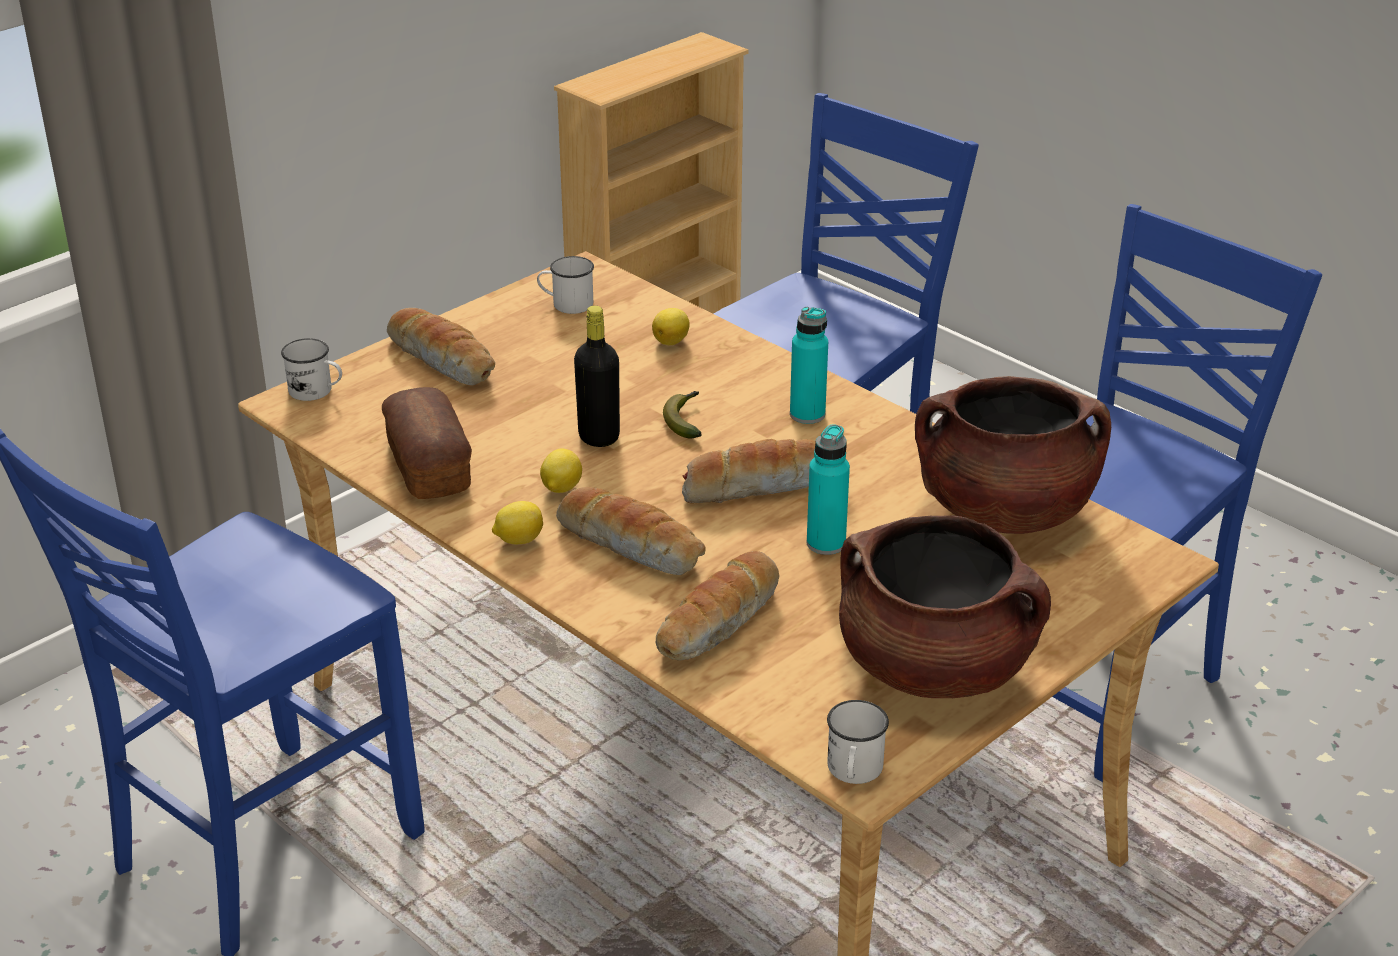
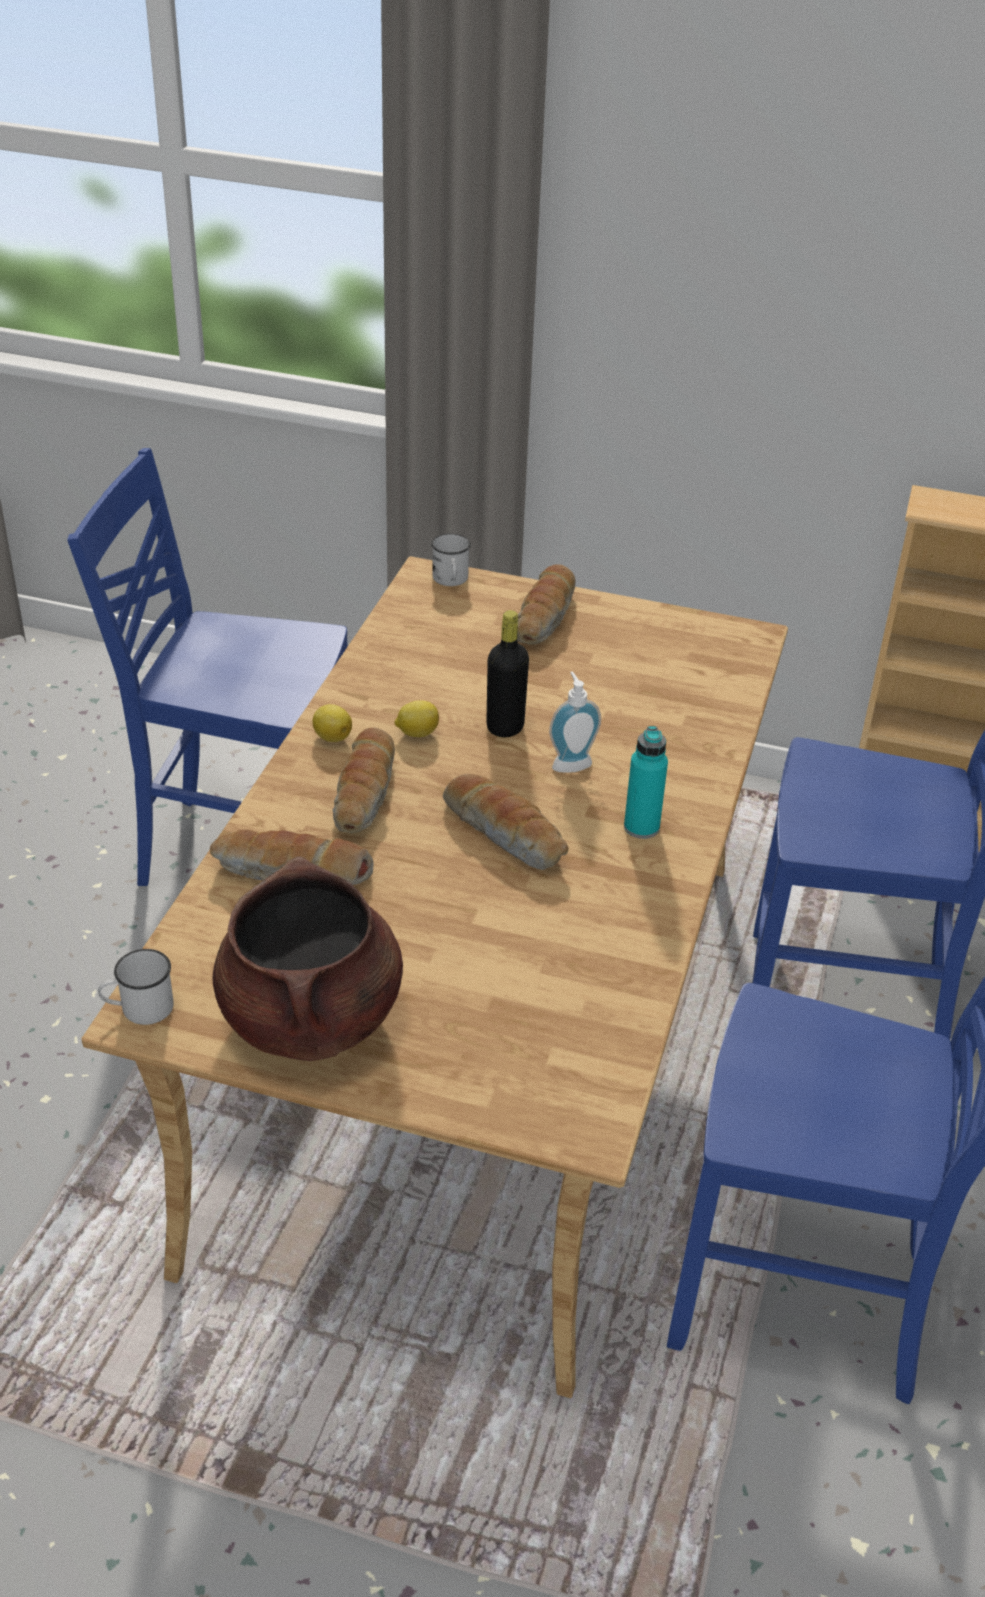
camera: 60 degrees right, 5 degrees up
bread [382,387,472,499] -> none
white mug [537,256,594,314] -> none
lemon [652,308,690,345] -> none
banana [663,391,701,438] -> soap dispenser [549,672,601,773]
turquoise bottle [807,424,850,555] -> none
brown cooking pot [915,376,1111,534] -> none

